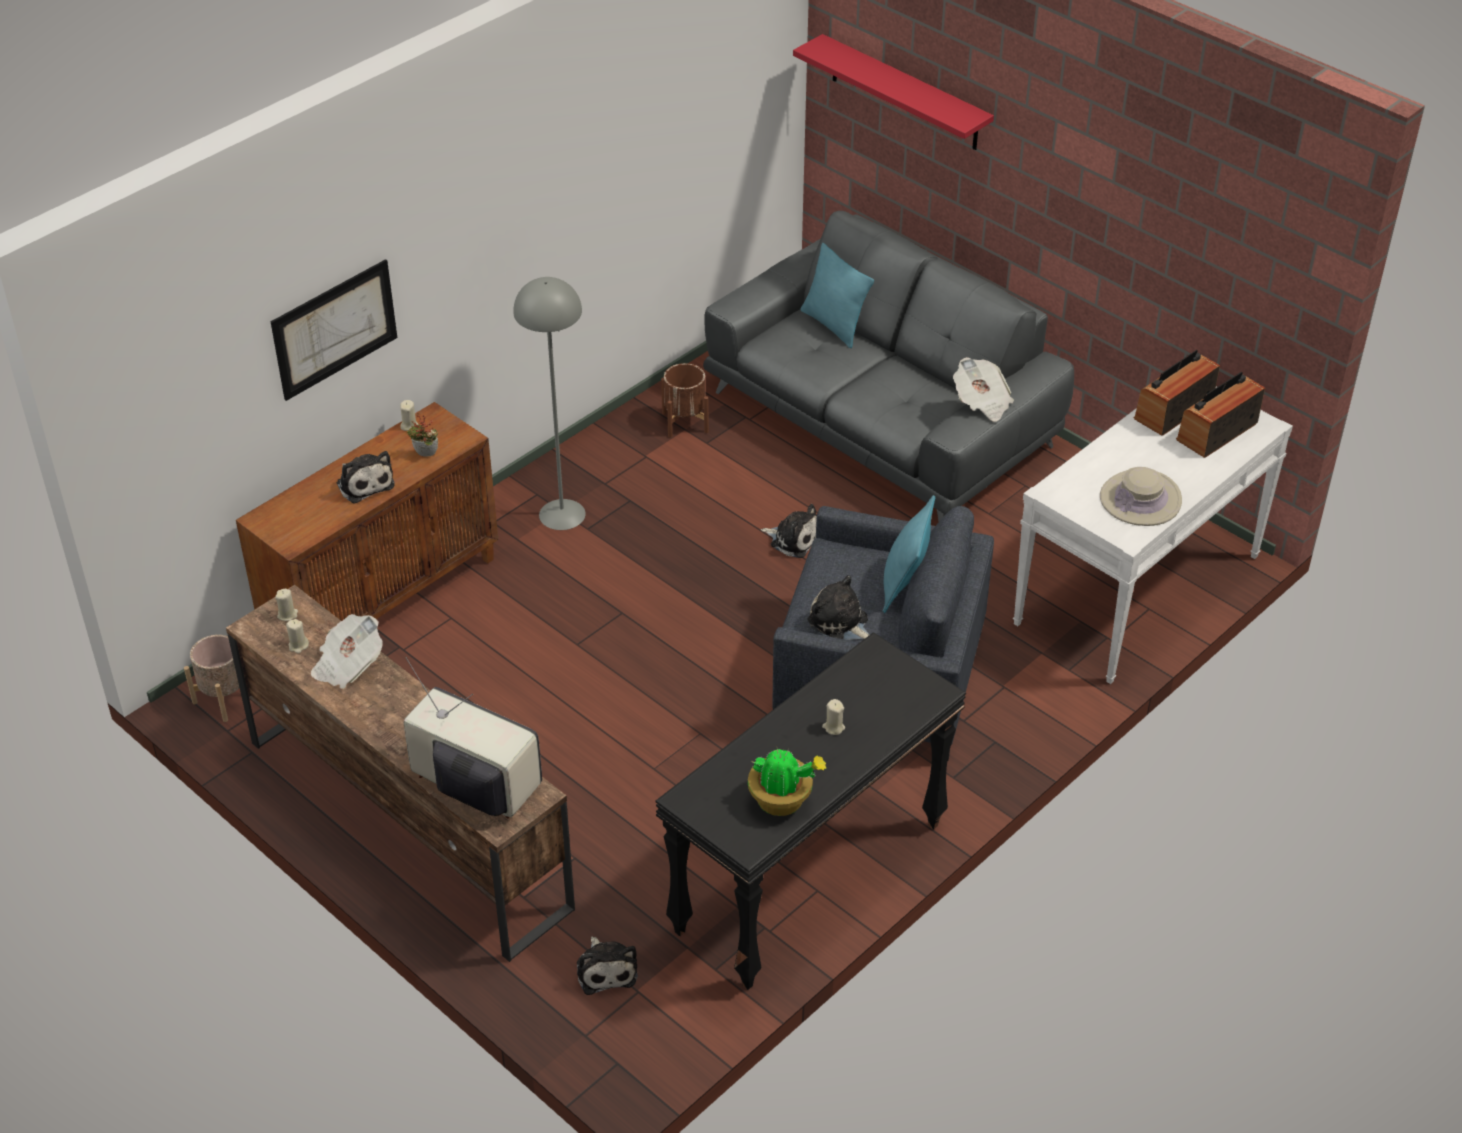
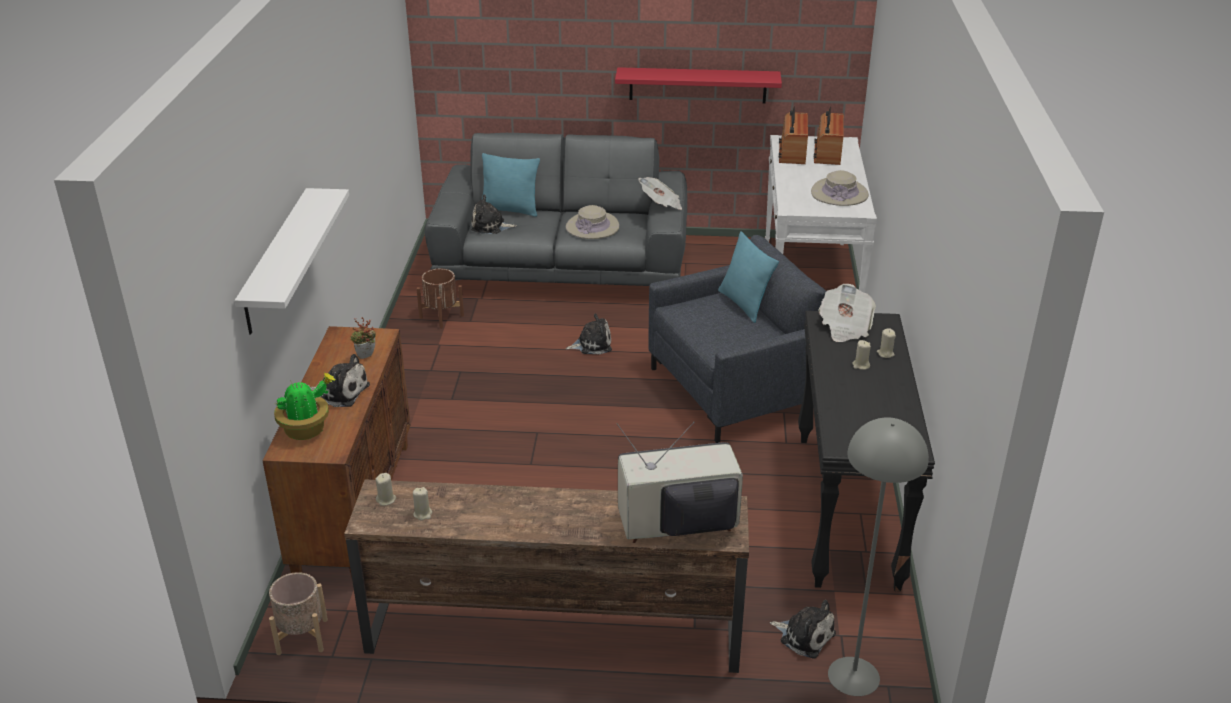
camera: 40 degrees left, 10 degrees down
picture [271,259,397,401] -> white shelf [235,188,349,334]
newspaper [311,614,383,689] -> newspaper moved to [819,284,876,342]
beige candle [400,400,418,431] -> beige candle moved to [877,328,896,358]
grey floor lamp [513,277,586,530] -> grey floor lamp moved to [828,417,929,696]
potted plant [748,749,826,816] -> potted plant moved to [274,373,336,440]
red shelf [793,34,994,150] -> red shelf moved to [615,67,782,103]
plush toy [808,575,869,640] -> plush toy moved to [471,195,517,234]
none -> beige hat [566,205,619,239]

